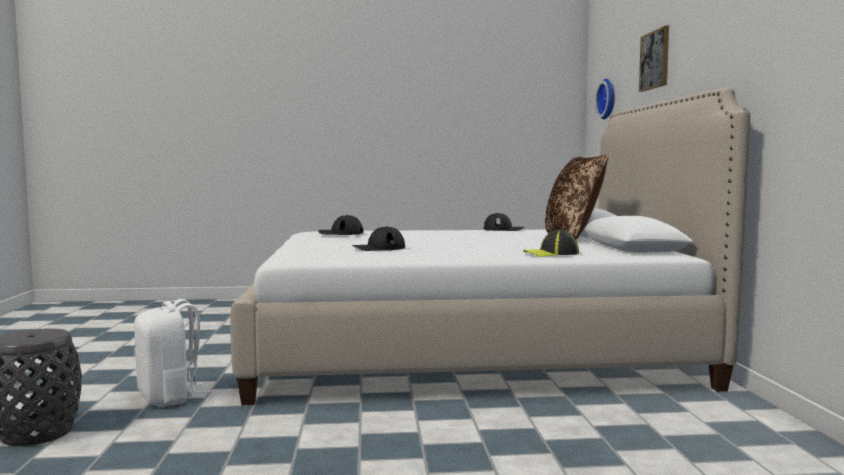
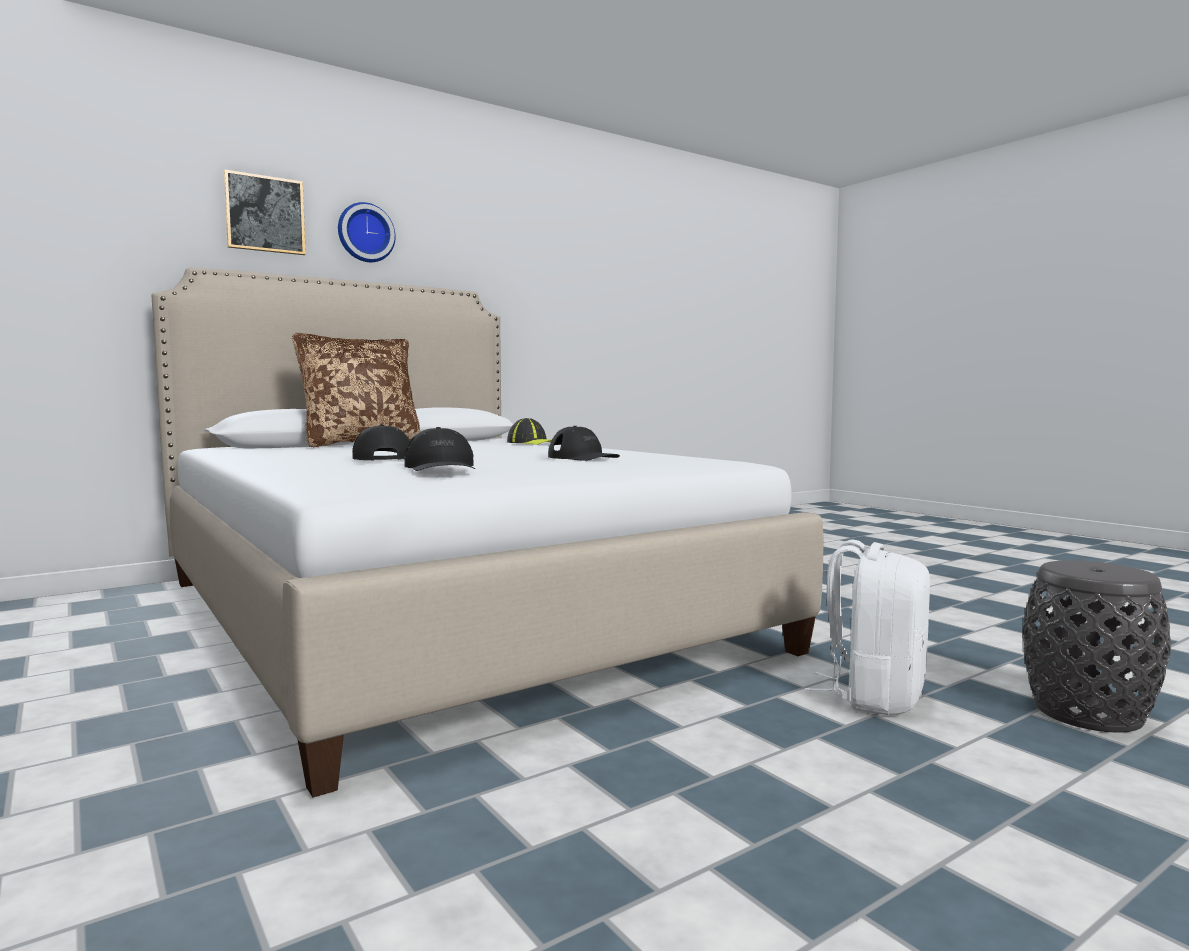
camera: 120 degrees left, 0 degrees up
black cap [483,213,524,231] -> black cap moved to [352,425,410,460]
wall clock [595,79,615,119] -> wall clock moved to [338,202,396,262]

